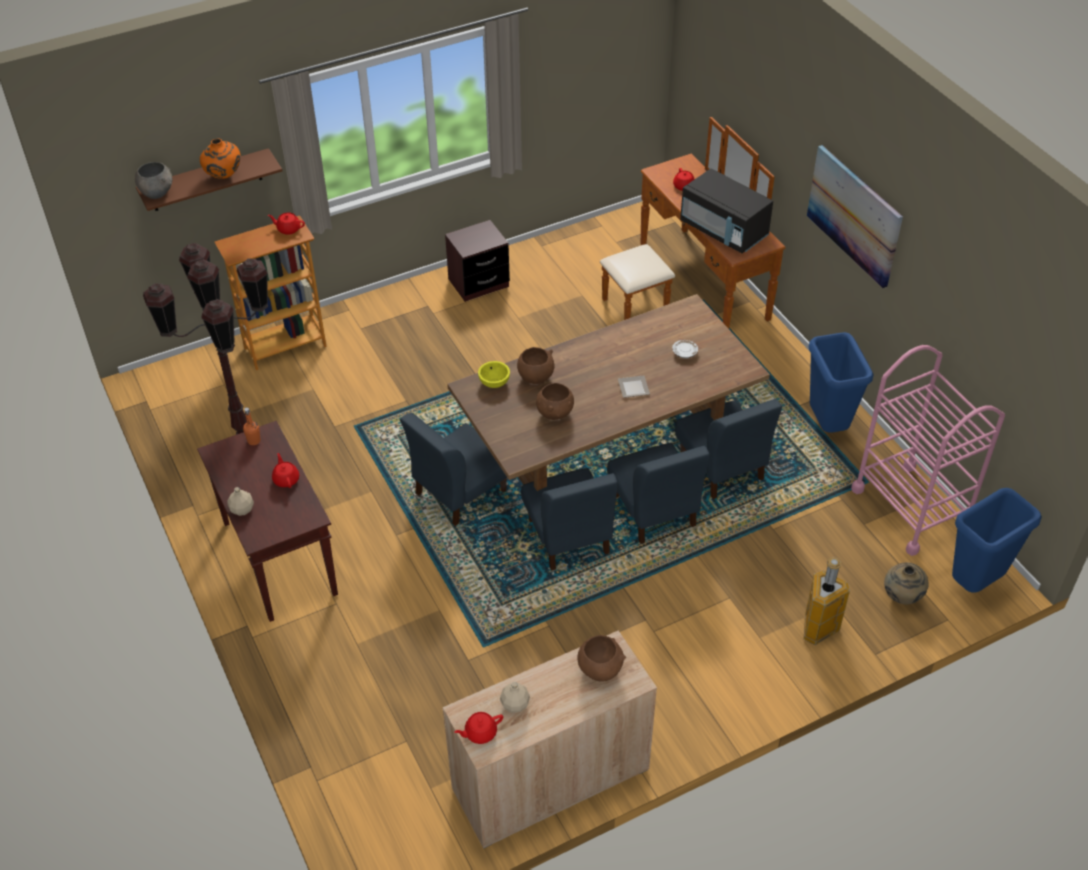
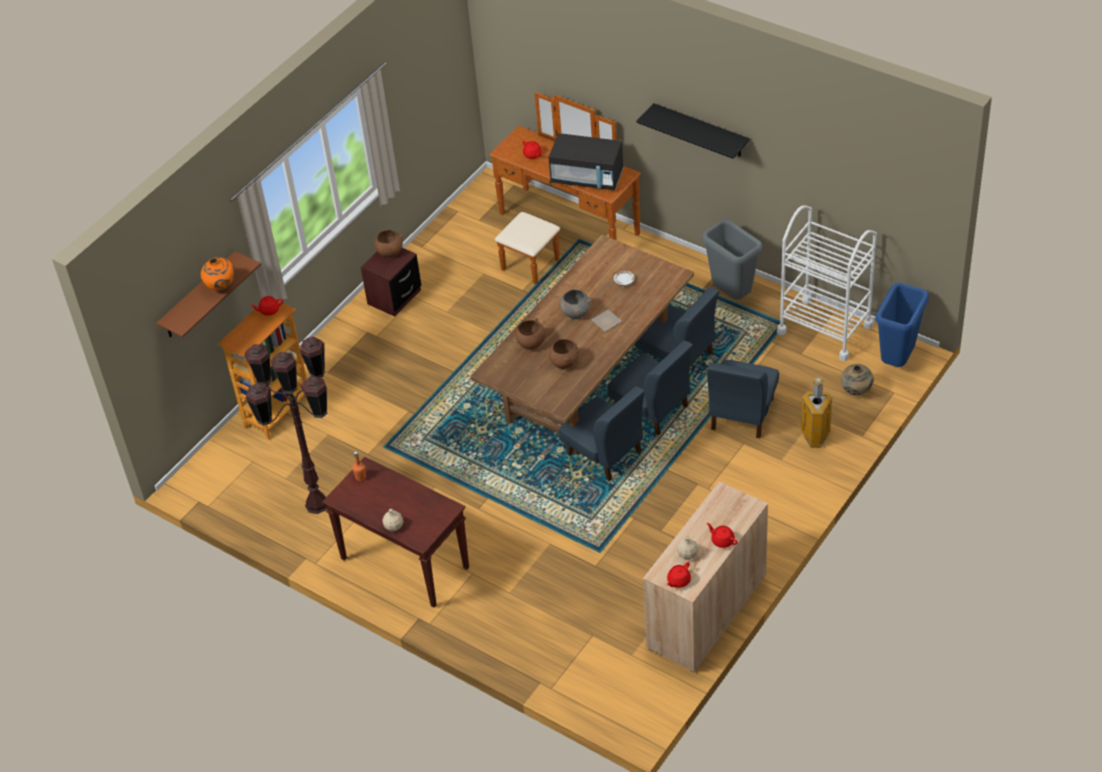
camera: 25 degrees left, 0 degrees up
grey bowl [135,162,173,199] -> grey bowl moved to [560,289,591,319]
red teapot [272,453,299,488] -> red teapot moved to [707,523,738,548]
blue chair [400,413,507,526] -> blue chair moved to [707,359,779,438]
yellow bowl [478,361,510,388] -> none
brown bowl [577,635,626,682] -> brown bowl moved to [374,230,403,258]
picture [807,145,903,288] -> black shelf [636,103,750,159]
blue trash can [809,332,874,433] -> grey trash can [702,219,762,300]
pink cart [851,345,1005,556] -> white cart [777,205,877,361]

